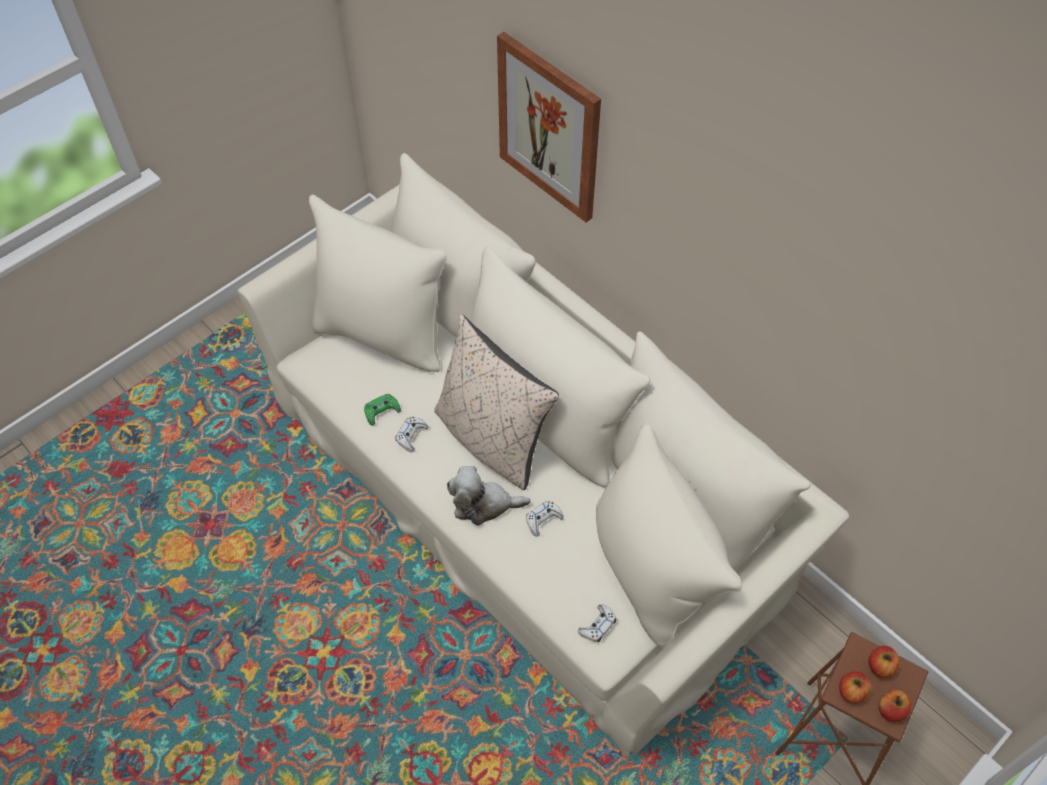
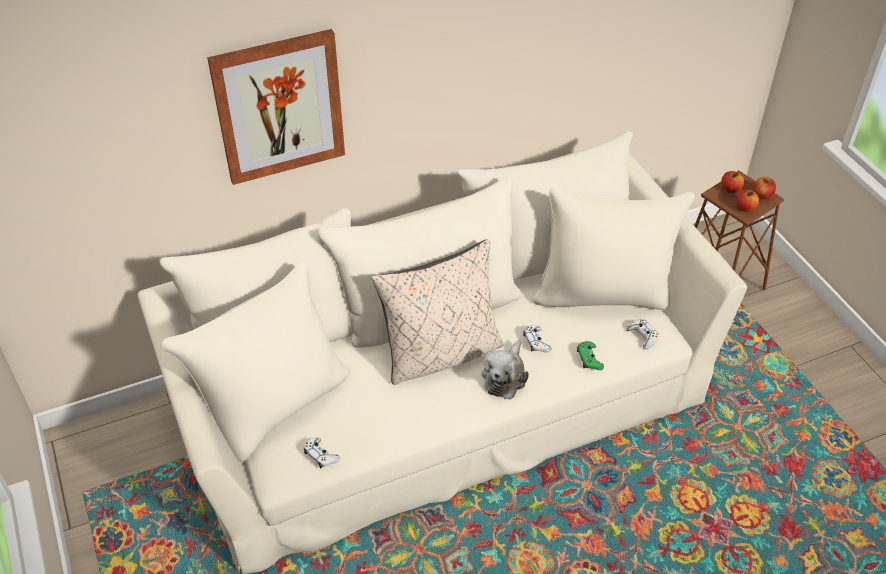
camera: 70 degrees left, 10 degrees down
green game controller [364,394,401,425] -> green game controller moved to [577,341,604,370]
white game controller [395,417,428,452] -> white game controller moved to [304,437,340,468]

